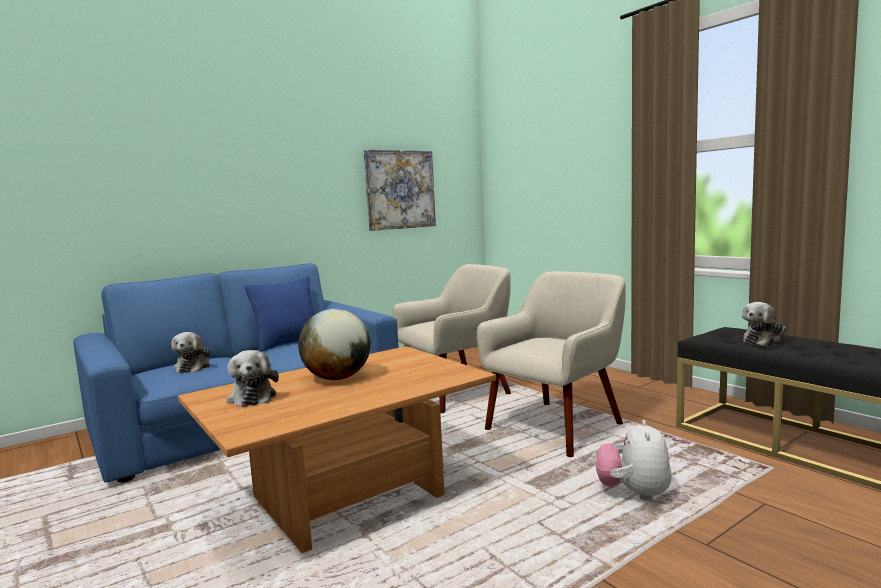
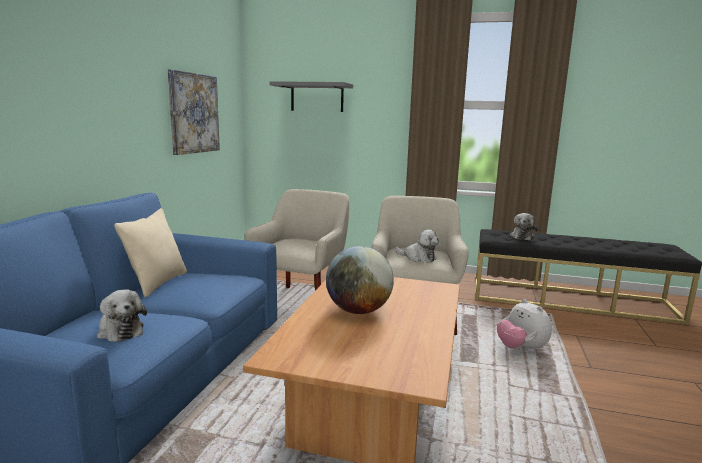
camera: 40 degrees left, 5 degrees up
plush toy [226,350,279,407] -> plush toy moved to [395,230,439,263]
blue pillow [244,277,314,352] -> beige pillow [114,208,187,297]
none -> grey shelf [270,81,353,112]

